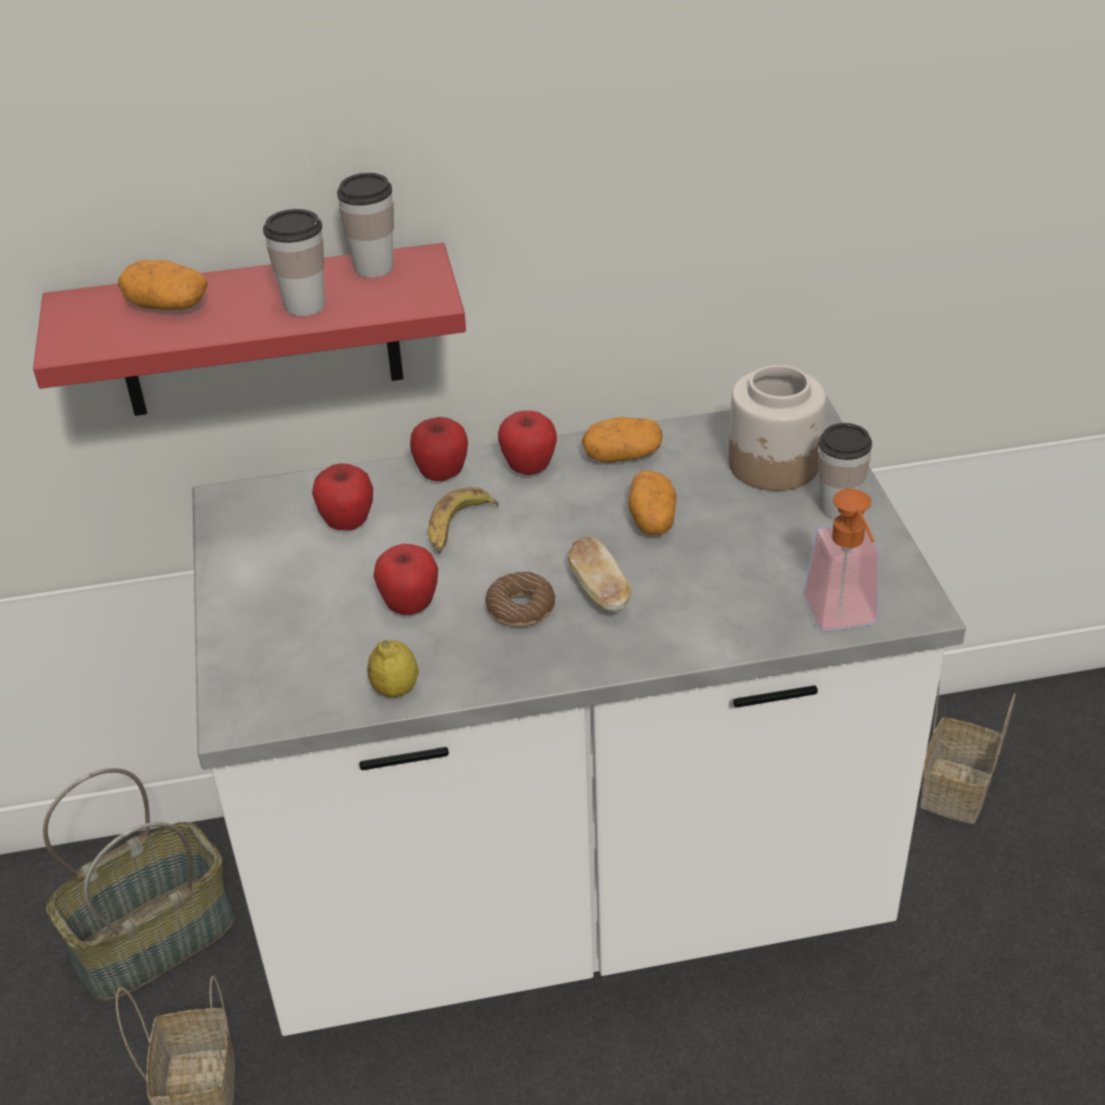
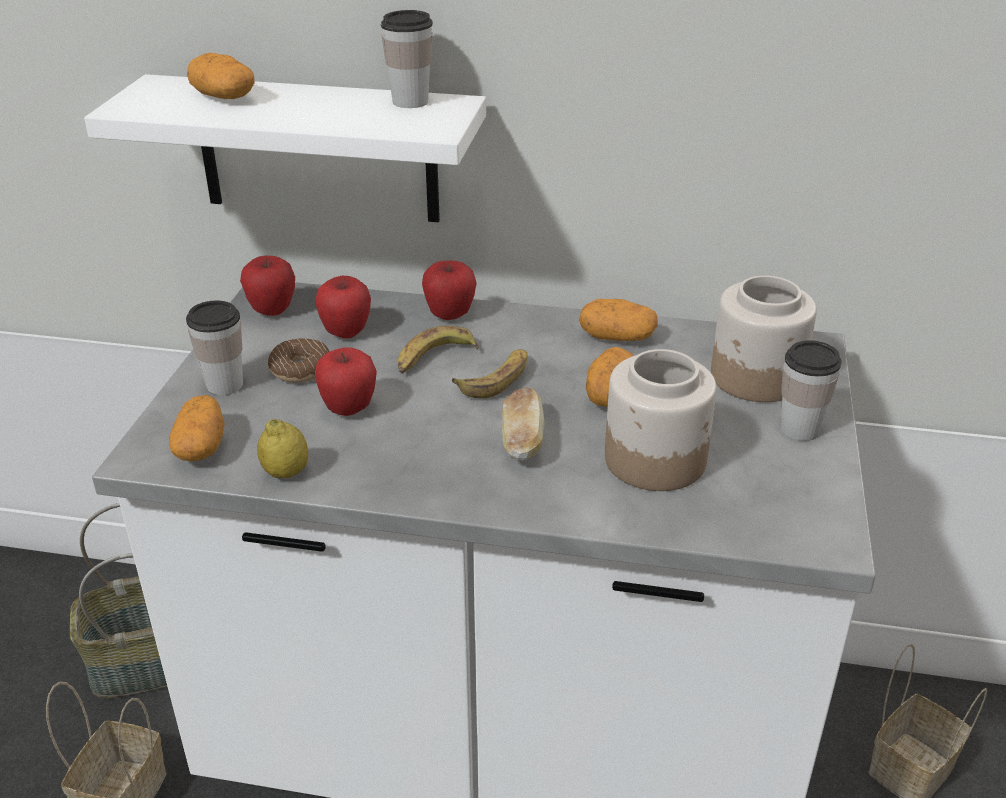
camera: 20 degrees right, 5 degrees down
red shelf [33,243,466,416] -> white shelf [84,74,486,222]
cup [263,209,325,316] -> cup moved to [186,300,243,395]
donut [485,572,555,627] -> donut moved to [268,338,330,383]
apple [498,411,557,475] -> apple moved to [240,255,295,316]
soap dispenser [803,489,879,631] -> none
none -> potato [169,395,225,461]
none -> banana [452,349,528,398]
none -> jar [605,349,717,491]

